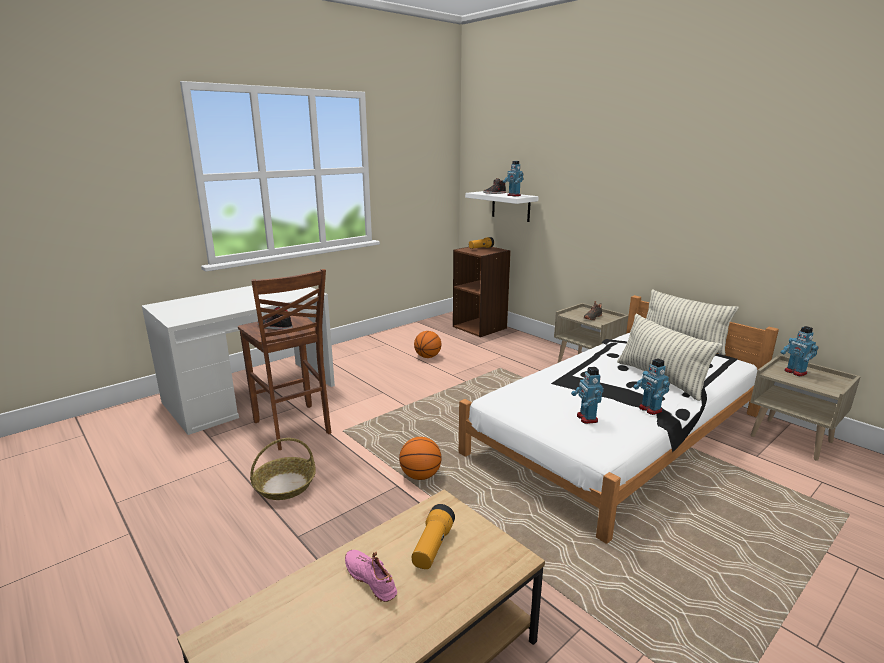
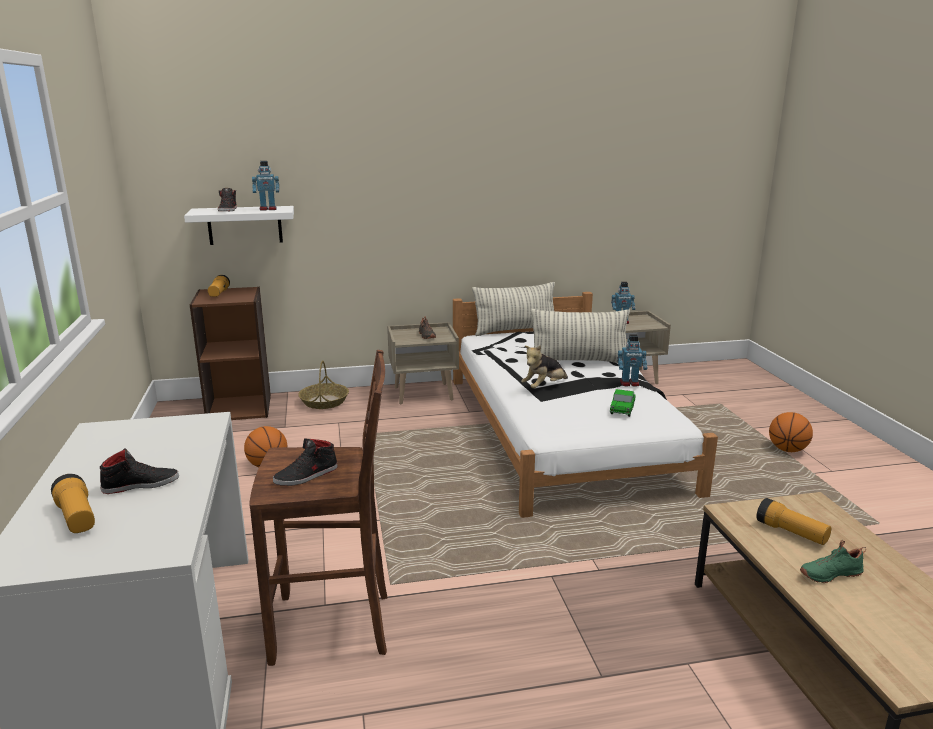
camera: 60 degrees left, 0 degrees up
basket [250,438,316,500] -> basket moved to [298,361,349,409]
pink shoe [345,550,397,602] -> green shoe [800,540,866,583]
basketball [399,437,441,480] -> basketball moved to [769,412,813,452]
toy robot [571,367,604,424] -> toy car [610,389,636,417]
none -> flashlight [51,474,95,533]
none -> black shoe [100,448,179,494]
none -> plush toy [521,345,568,388]

